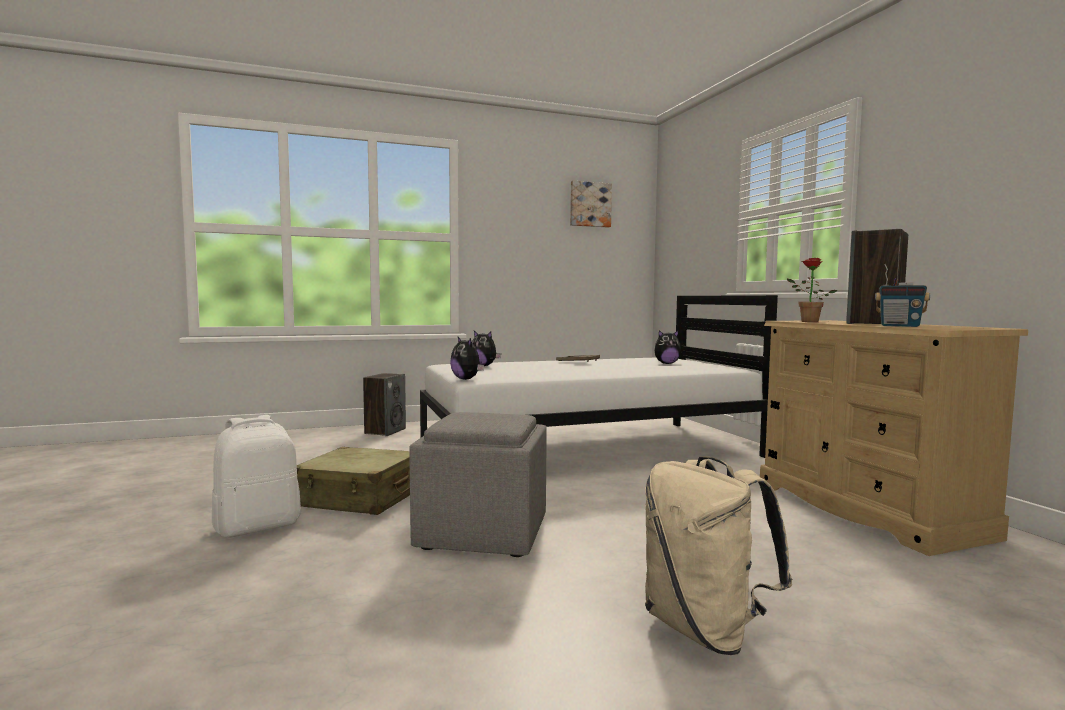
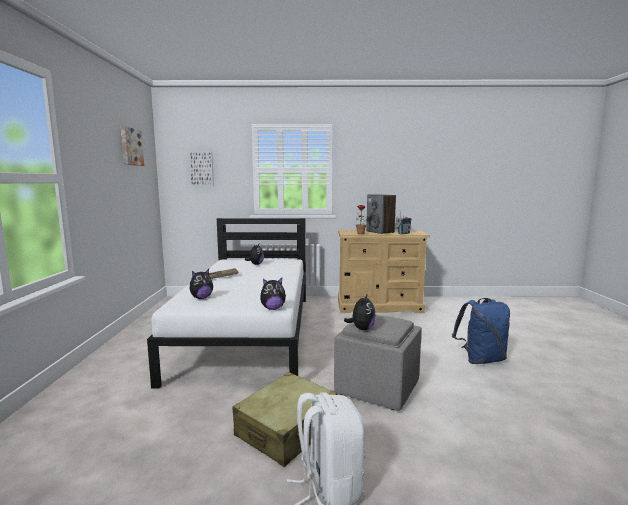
camera: 70 degrees left, 5 degrees up
speaker [363,373,406,436] -> none
beige backpack [645,456,792,655] -> blue backpack [452,298,510,364]
none -> picture [189,152,214,186]
none -> plush toy [344,293,376,330]

